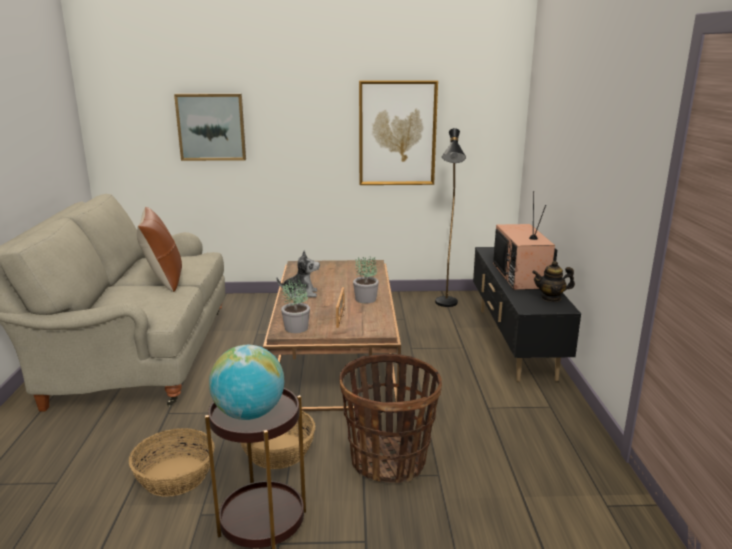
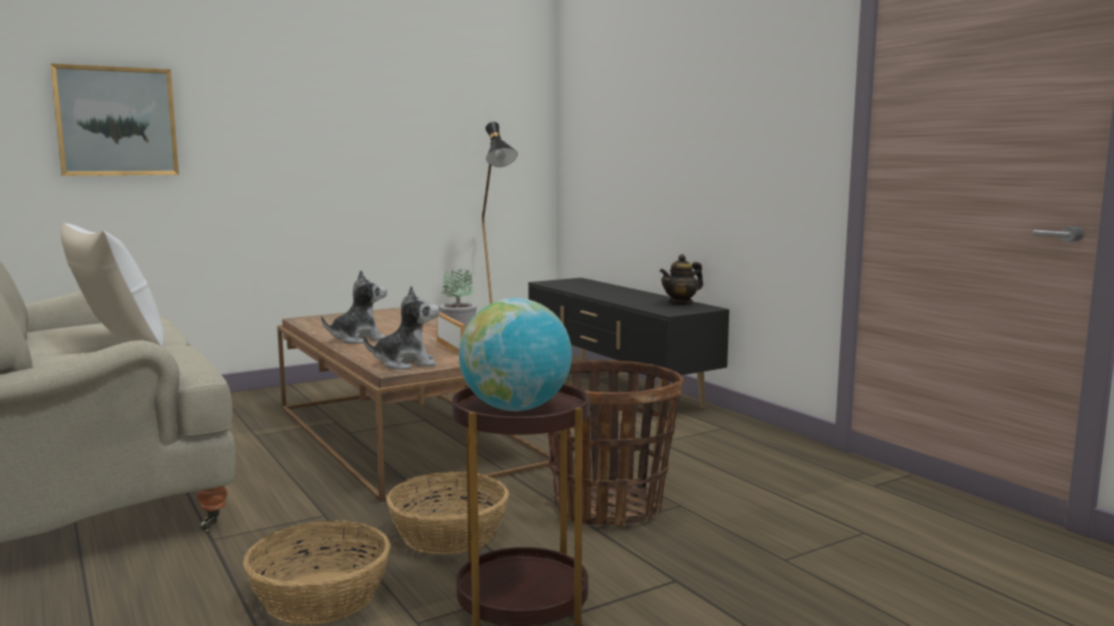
camera: 30 degrees left, 10 degrees down
brown pillow [137,207,182,292] -> white pillow [61,223,164,347]
potted plant [281,277,310,333] -> plush toy [363,285,440,370]
picture [359,80,438,185] -> none
television [493,191,557,290] -> none

